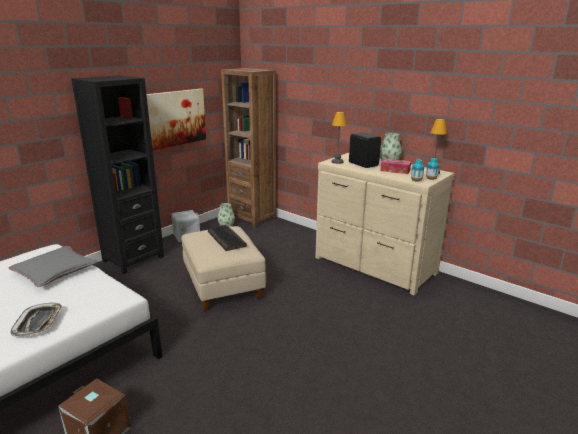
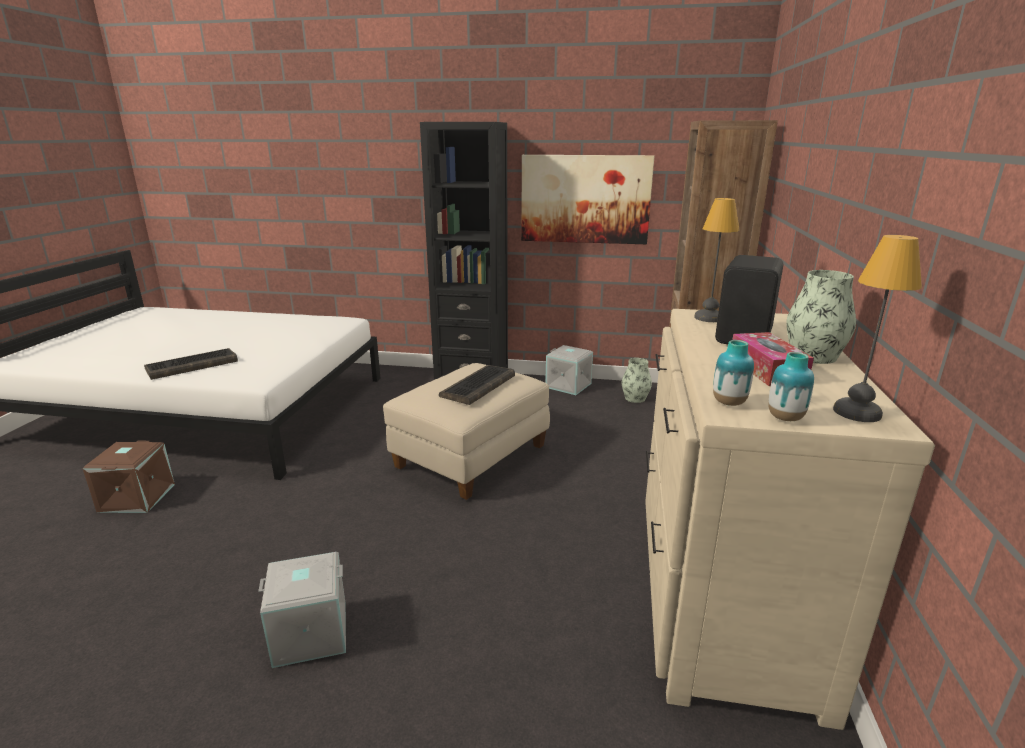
camera: 60 degrees right, 0 degrees up
grey pillow [9,246,98,287] -> none
tray [10,303,62,336] -> keyboard [144,348,238,380]
none -> grey storage box [258,552,346,668]

